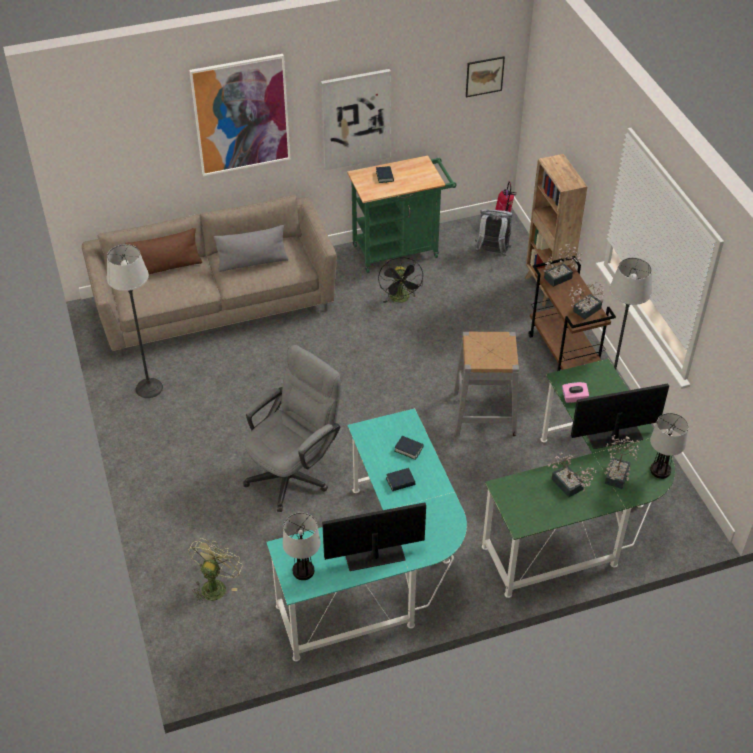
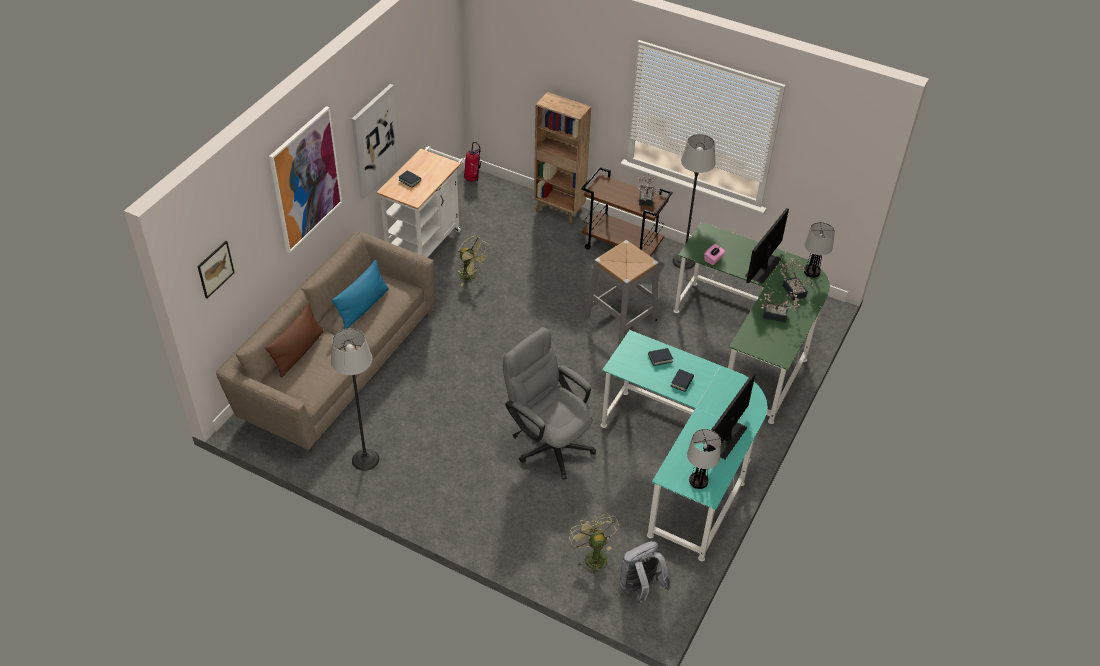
camera: 45 degrees left, 0 degrees up
grey pillow [214,225,288,272] -> blue pillow [332,260,389,329]
grey office chair [243,345,341,512] -> grey office chair turned 45 degrees counterclockwise [503,327,596,480]
green cart [347,156,457,273] -> white cart [376,146,465,258]
black fan [378,257,423,303] -> green fan [456,236,490,286]
picture [466,56,505,97] -> picture moved to [197,241,235,298]
grey backpack [475,209,513,257] -> grey backpack moved to [620,541,671,605]
potted plant [543,244,582,287] -> none

